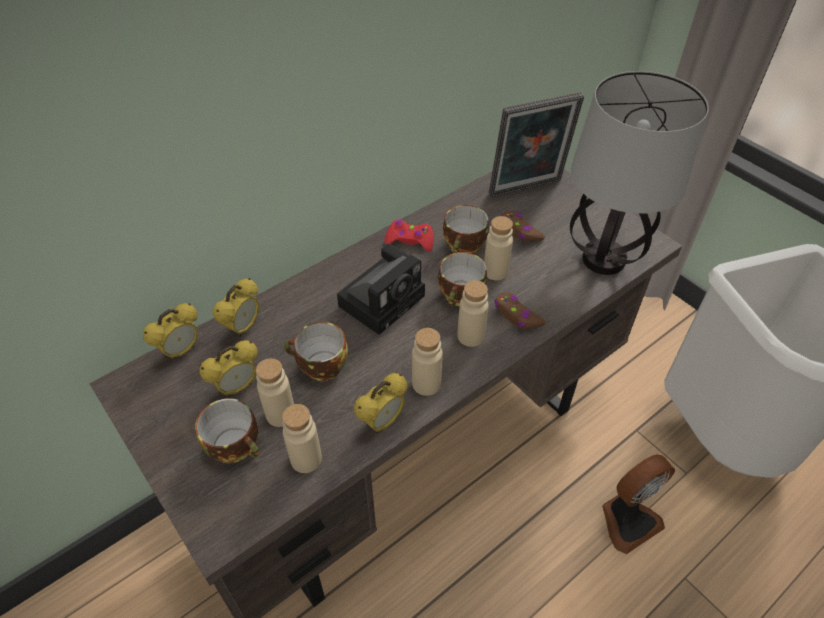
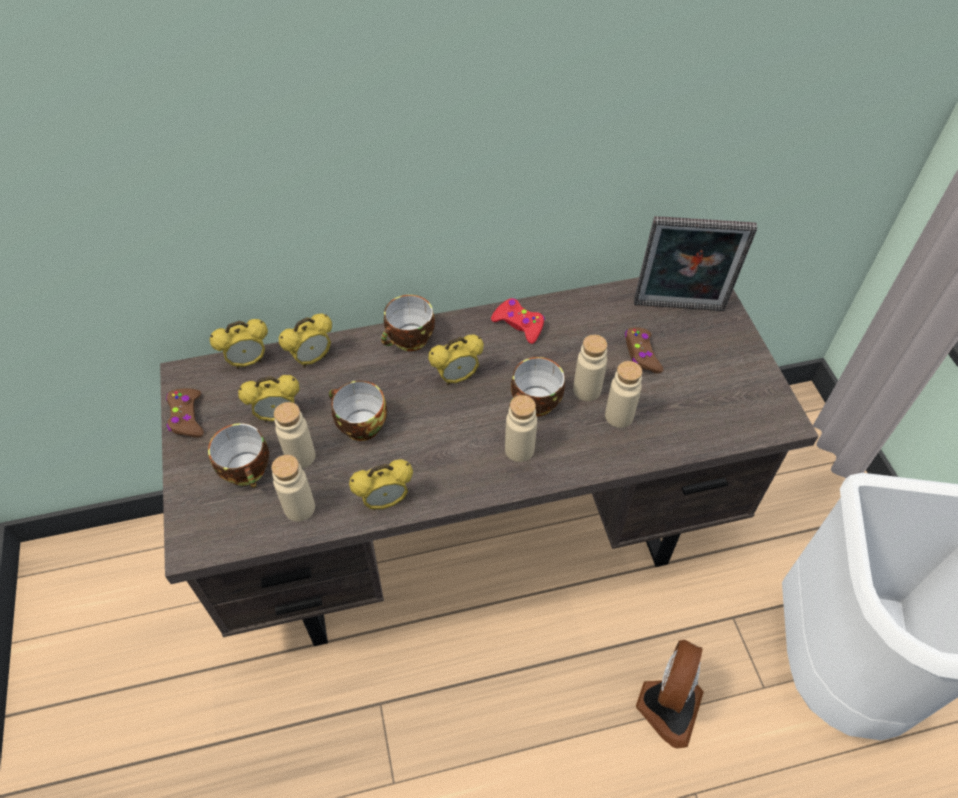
camera: 25 degrees right, 5 degrees up
camera [337,244,425,335] -> alarm clock [428,335,484,385]
beige bottle [412,328,443,396] -> beige bottle moved to [605,361,642,428]
cup [443,205,489,254] -> cup moved to [381,295,435,351]
brown game controller [494,292,546,329] -> brown game controller moved to [166,388,204,437]
table lamp [570,71,709,275] -> none
fan [602,454,675,554] -> fan turned 60 degrees counterclockwise [636,640,704,749]

